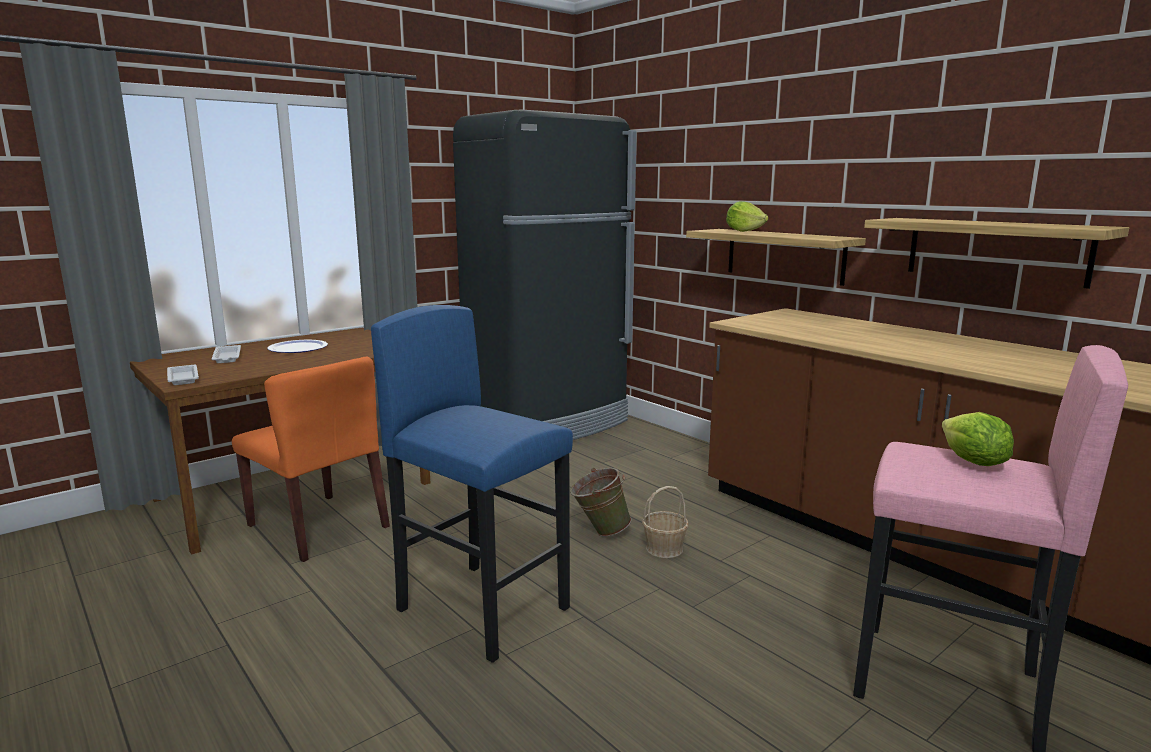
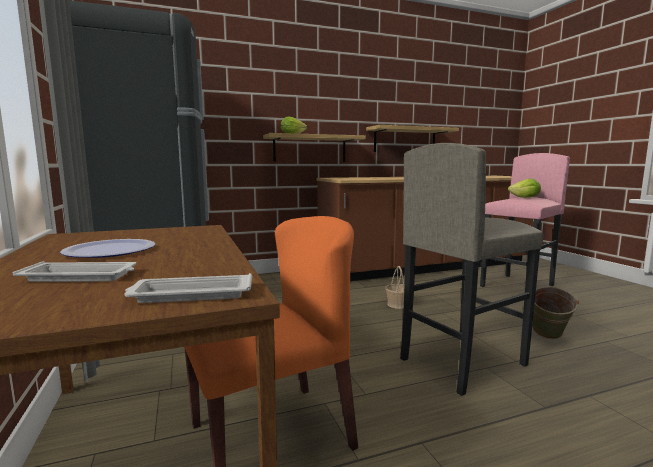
camera: 70 degrees left, 5 degrees down
blue stool [371,305,573,663] -> grey stool [400,143,544,396]
green bucket [570,468,631,537] -> green bucket moved to [532,287,580,339]

